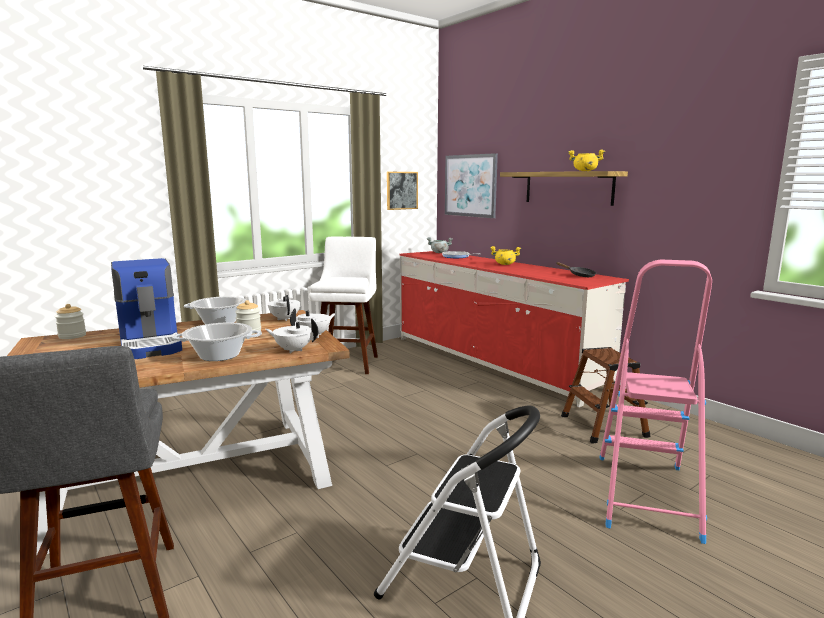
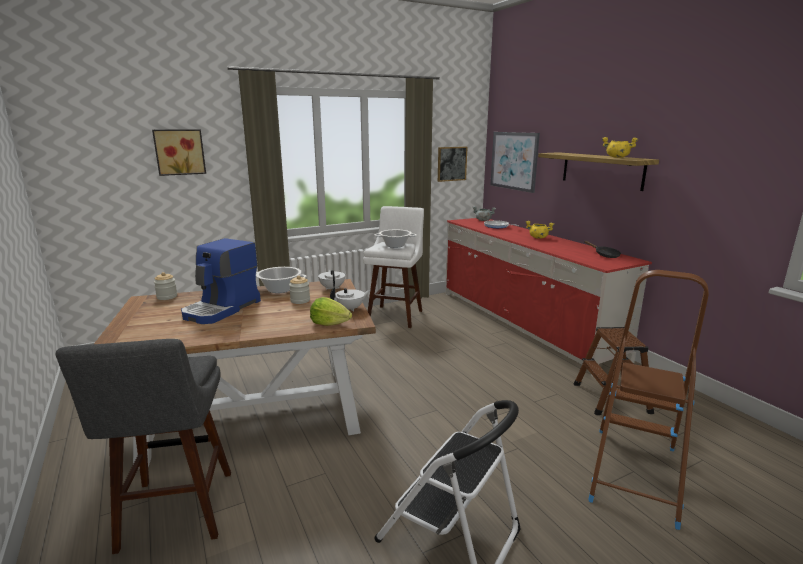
camera: 10 degrees right, 5 degrees up
coffee machine [111,258,182,359] -> coffee machine turned 45 degrees clockwise [181,238,261,324]
cooking pot [172,322,262,361] -> cooking pot moved to [374,230,417,248]
white teapot [265,318,318,353] -> lettuce [310,297,352,326]
pink step ladder [599,260,712,544] -> brown step ladder [588,270,709,530]
none -> picture [152,129,206,176]

